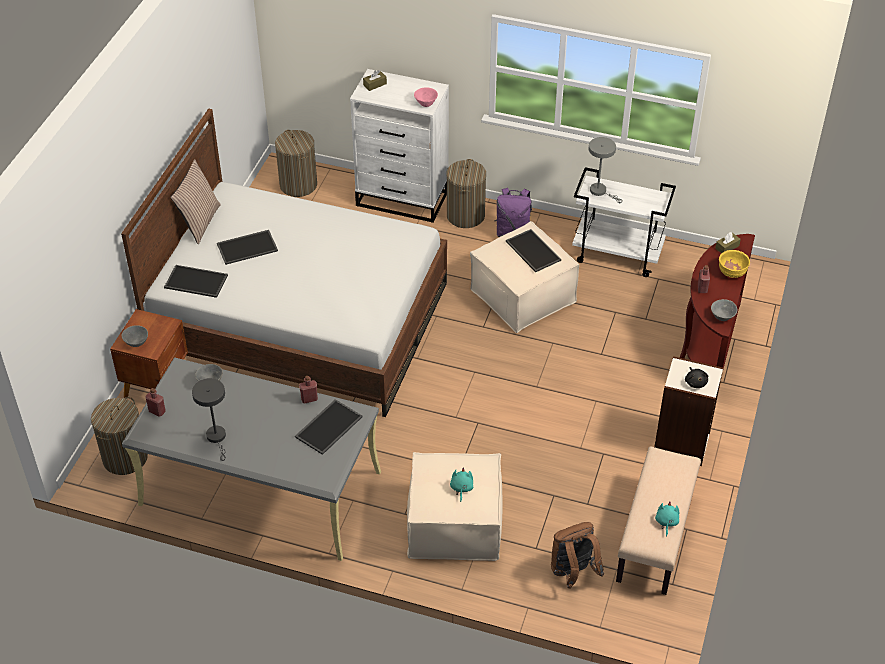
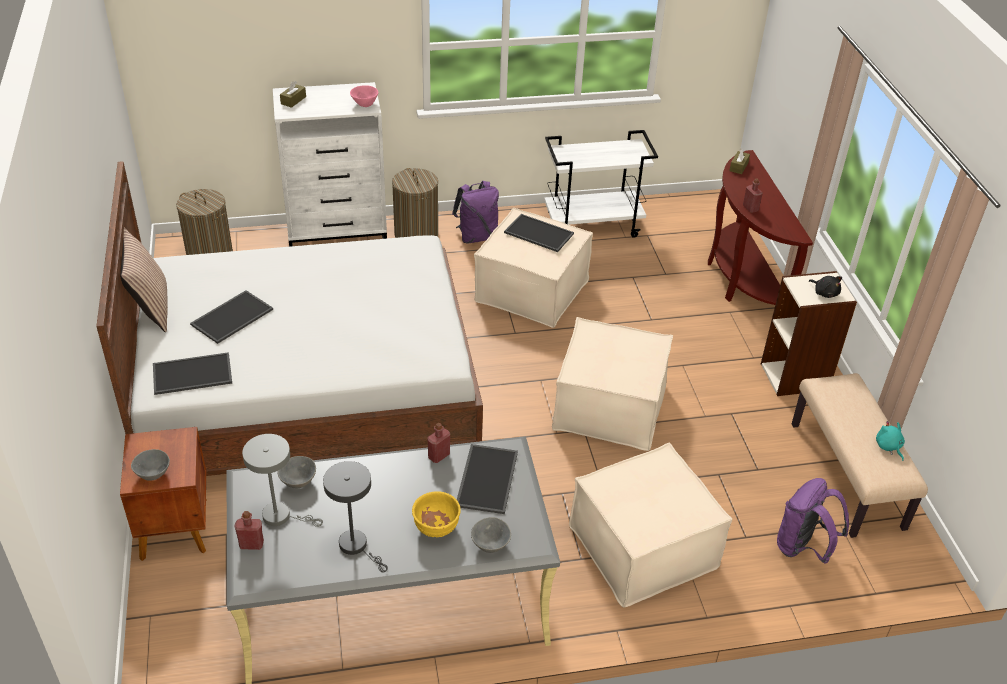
camera: 30 degrees left, 5 degrees down
laundry basket [91,397,148,475] -> none
turquoise plush toy [450,467,473,502] -> none
brown backpack [551,522,604,589] -> purple backpack [777,478,849,563]
grey table lamp [589,137,623,203] -> grey table lamp moved to [242,434,323,527]
grey bowl [711,299,737,321] -> grey bowl moved to [471,517,511,553]
yellow bowl [719,250,750,278] -> yellow bowl moved to [412,491,461,537]
none -> beige ottoman [552,317,673,451]

